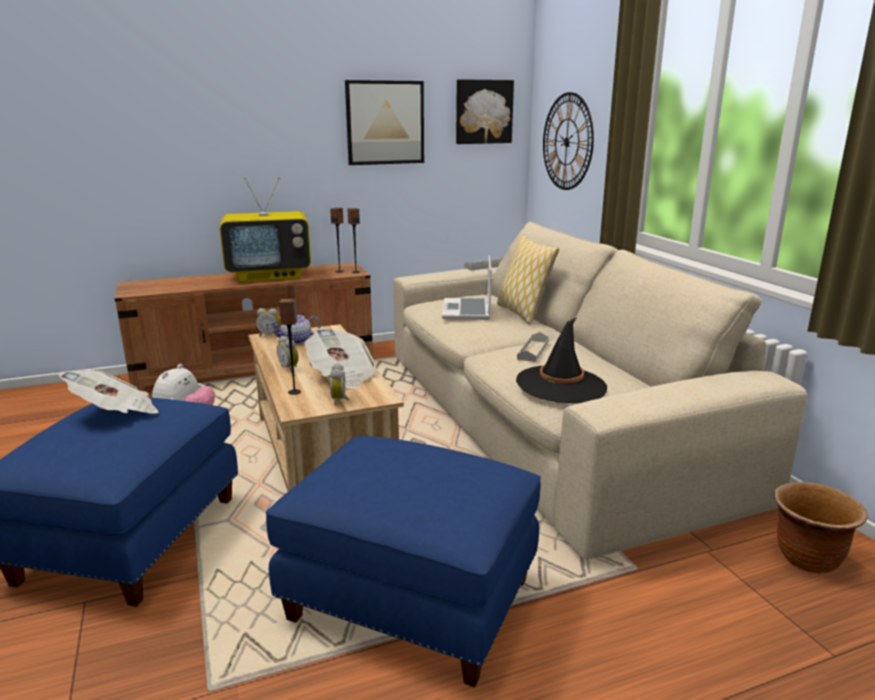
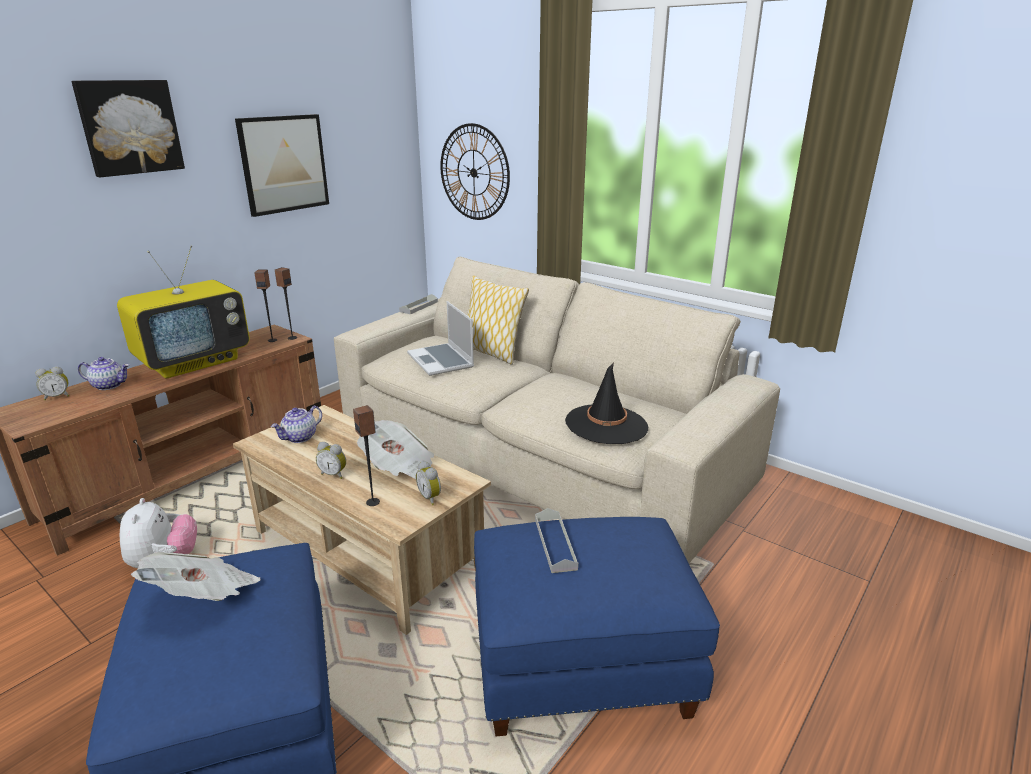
camera: 30 degrees left, 5 degrees up
alarm clock [256,308,280,336] -> alarm clock moved to [35,366,69,400]
picture [456,79,514,144] -> picture moved to [71,80,185,177]
grey tray [517,332,549,362] -> grey tray moved to [535,508,578,573]
brown planter [774,482,868,574] -> none
none -> teapot [78,357,129,390]

